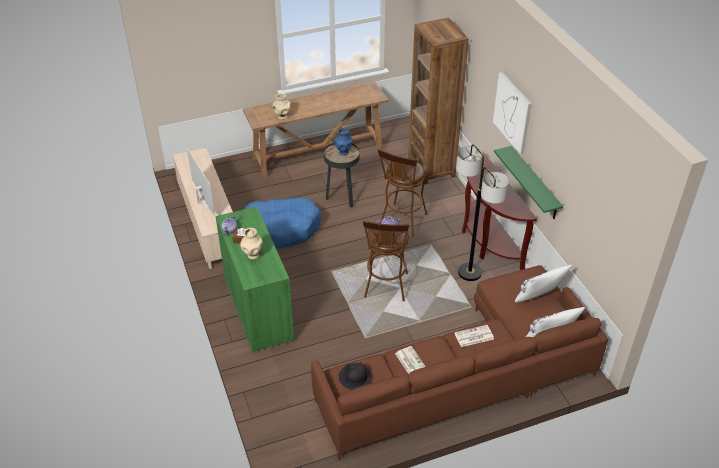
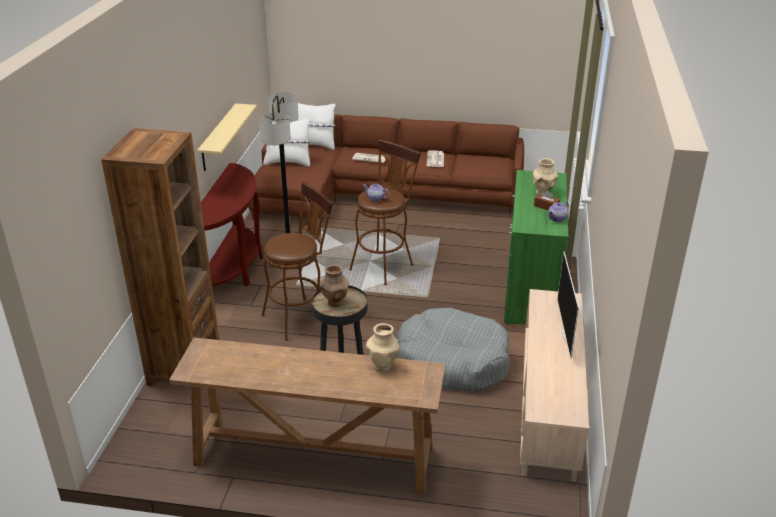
camera: 150 degrees left, 10 degrees down
blue dog bed [243,197,322,248] -> grey dog bed [397,308,510,391]
blue vase [334,128,353,156] -> brown vase [320,265,349,307]
black hat [339,362,372,390] -> none
picture [493,72,532,155] -> none
green shelf [494,146,563,219] -> beige shelf [197,103,257,171]

